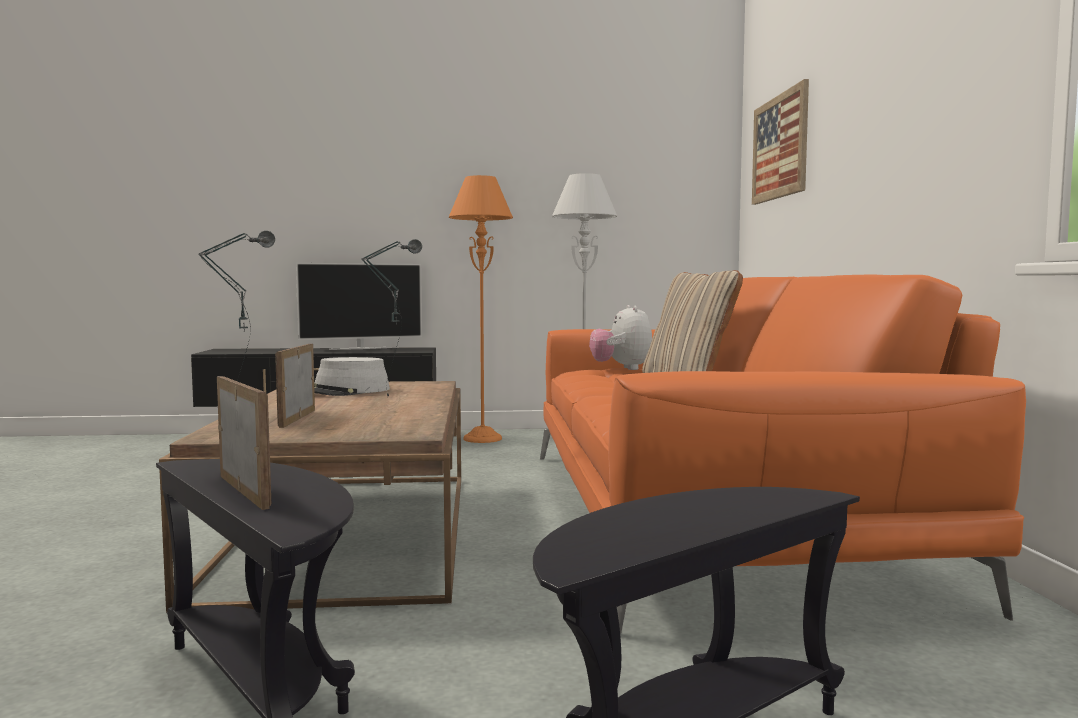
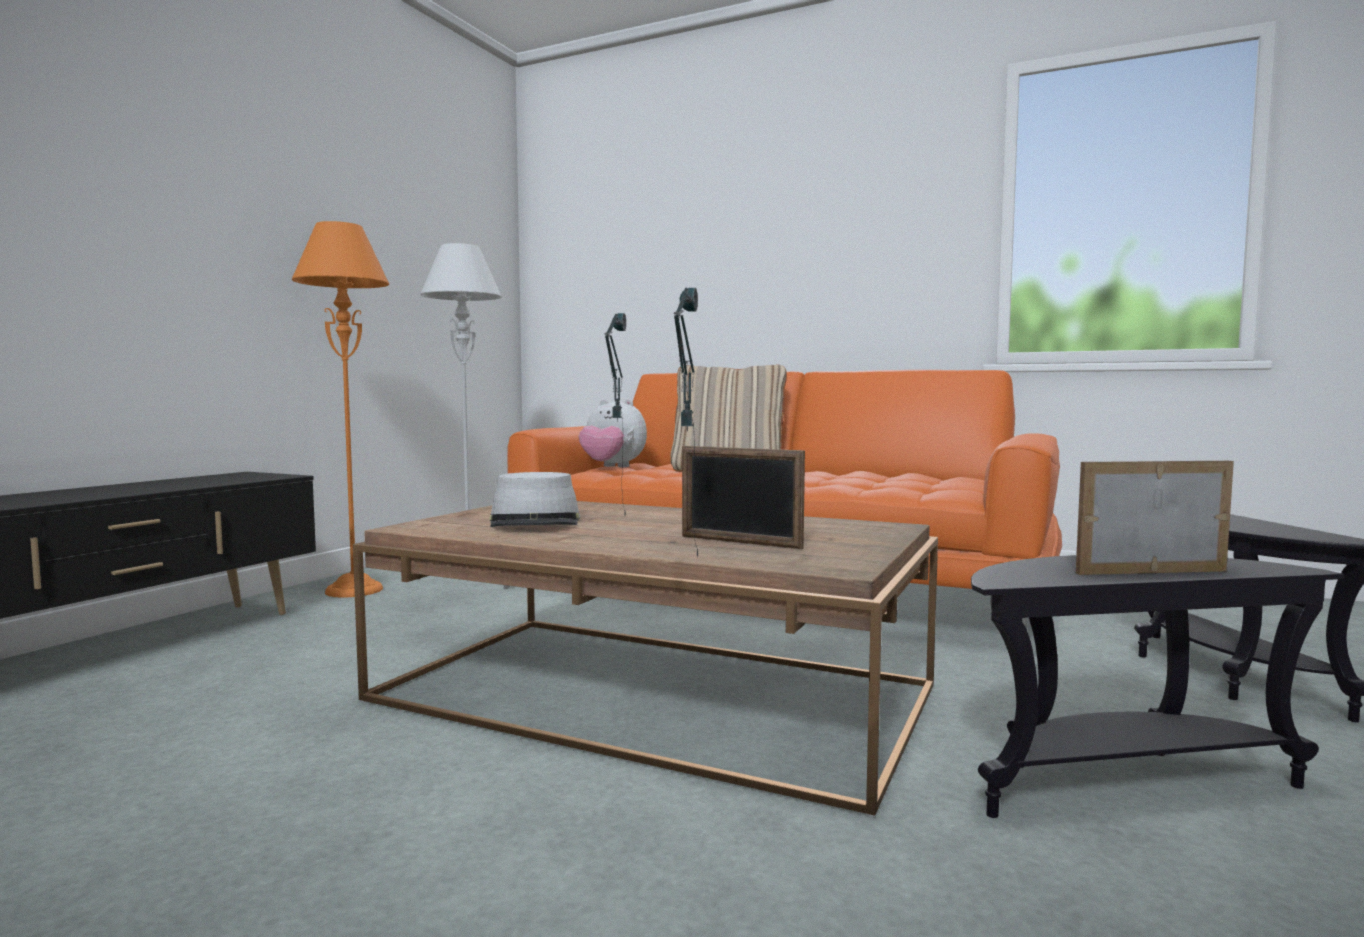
camera: 60 degrees left, 0 degrees up
television [296,263,422,350] -> none
picture [752,79,809,205] -> none

